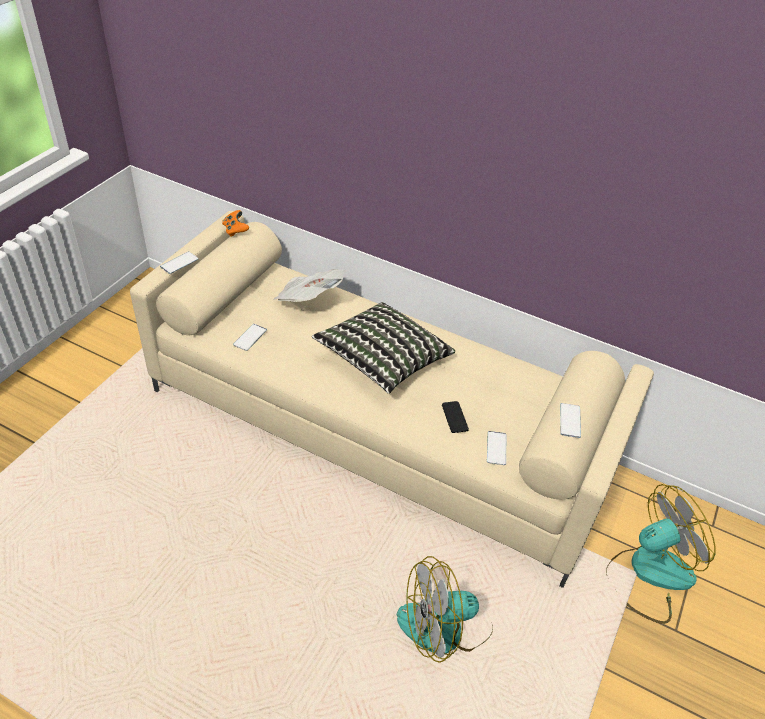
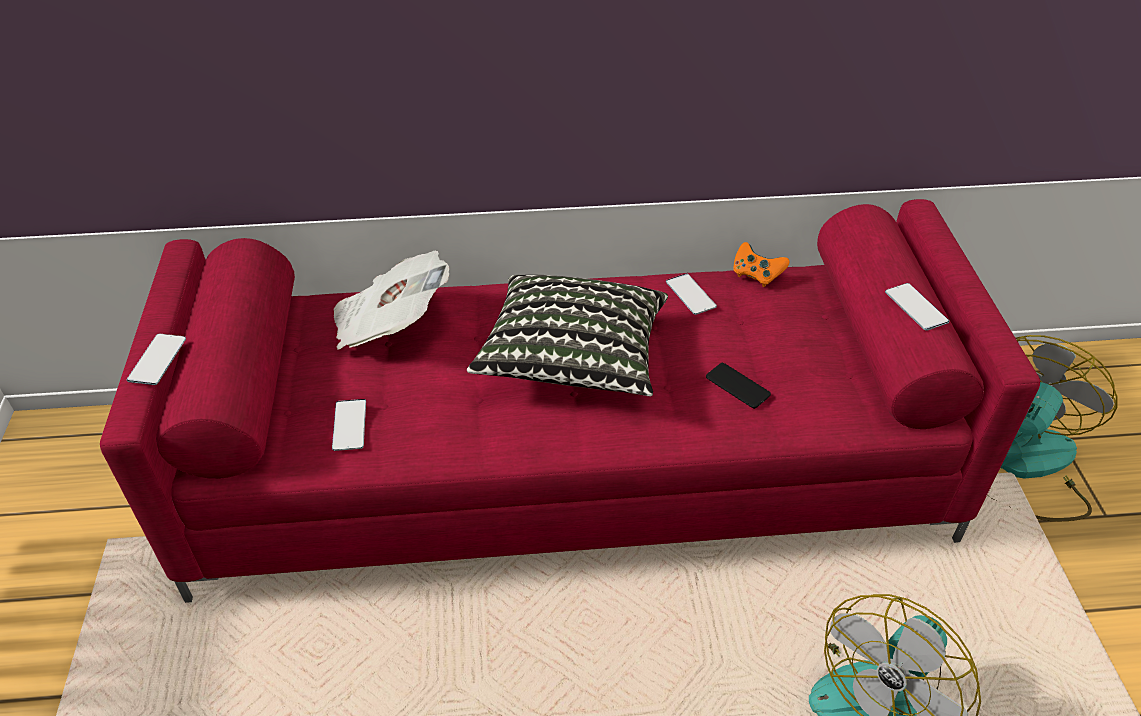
camera: 30 degrees left, 0 degrees up
beige sofa [130,211,654,588] -> red sofa [100,199,1040,603]
orange game controller [222,210,249,237] -> orange game controller moved to [733,242,790,287]
phone [487,431,506,465] -> phone moved to [666,274,717,315]

